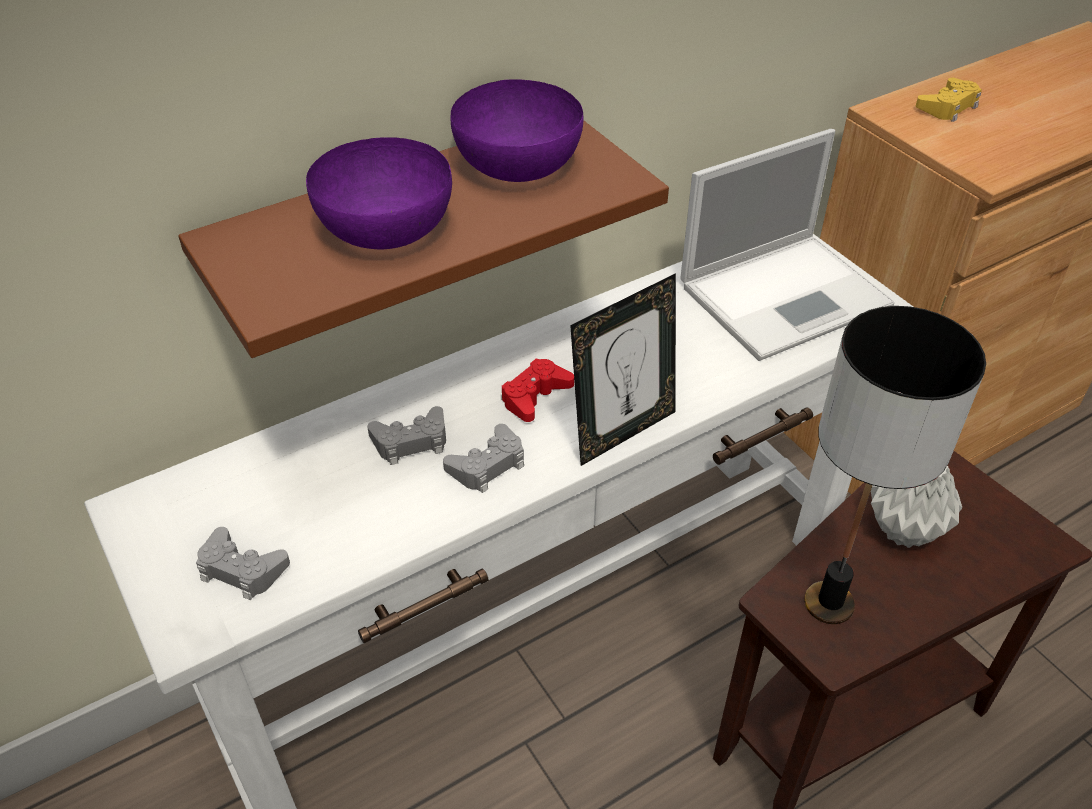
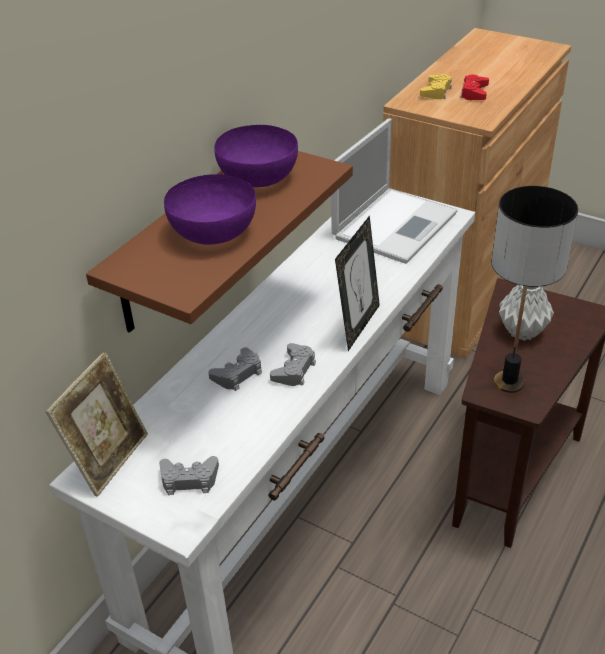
camera: 25 degrees left, 5 degrees down
red game controller [501,358,574,422] -> red game controller moved to [460,74,489,100]
none -> picture frame [46,352,148,496]

